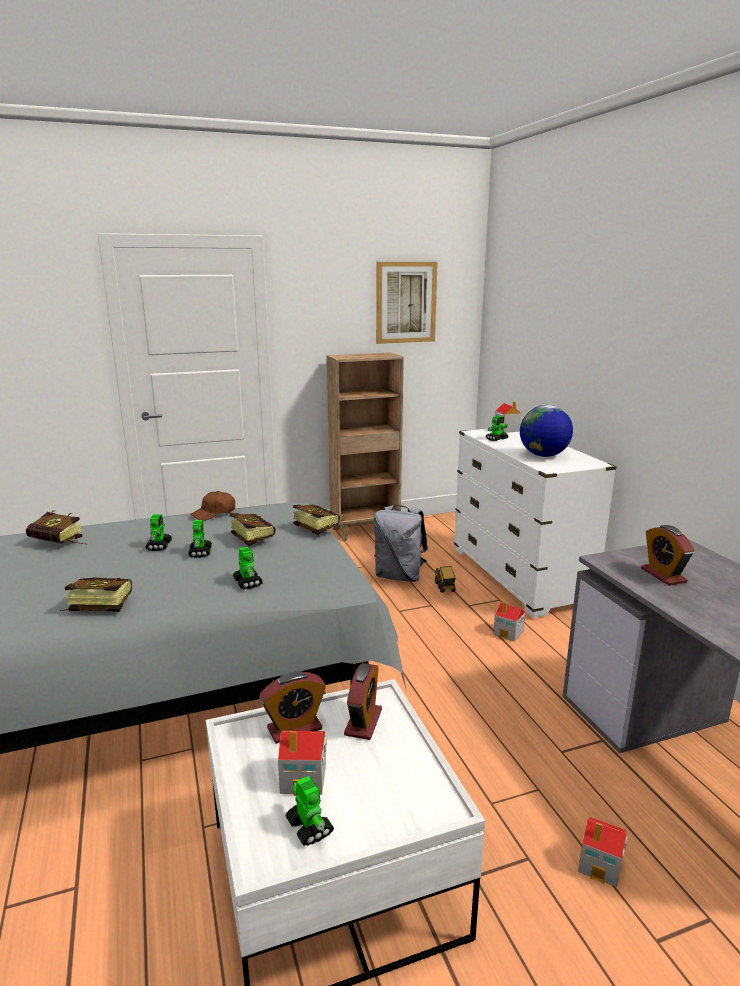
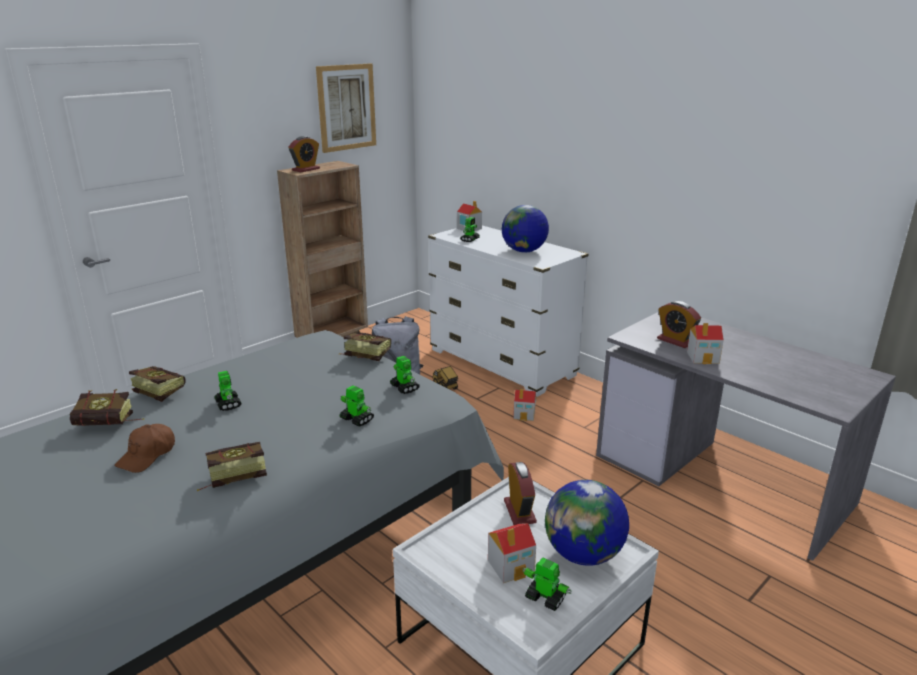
camera: 25 degrees left, 5 degrees up
toy robot [188,520,212,558] -> toy robot moved to [390,356,419,394]
brown cap [190,491,235,521] -> brown cap moved to [115,424,175,473]
book [230,513,275,546] -> book moved to [129,366,185,402]
alarm clock [259,671,326,744] -> alarm clock moved to [288,136,320,172]
toy house [578,817,628,887] -> toy house moved to [687,323,724,364]
none -> globe [545,480,629,566]

